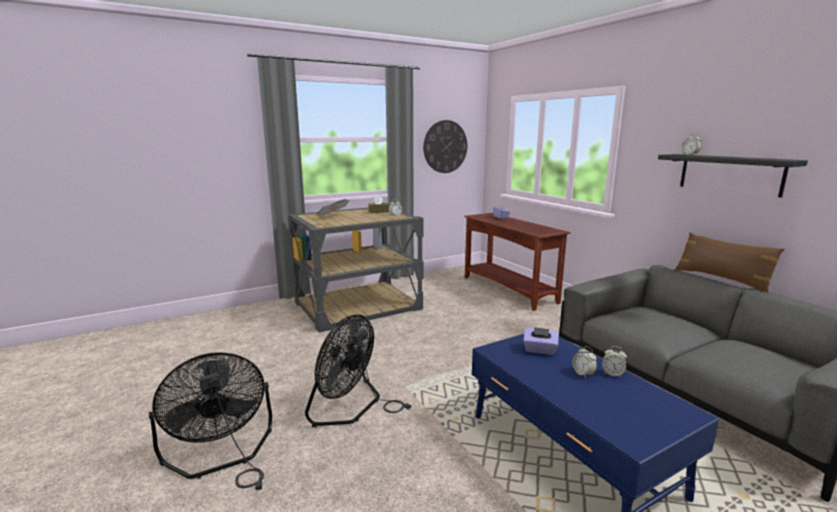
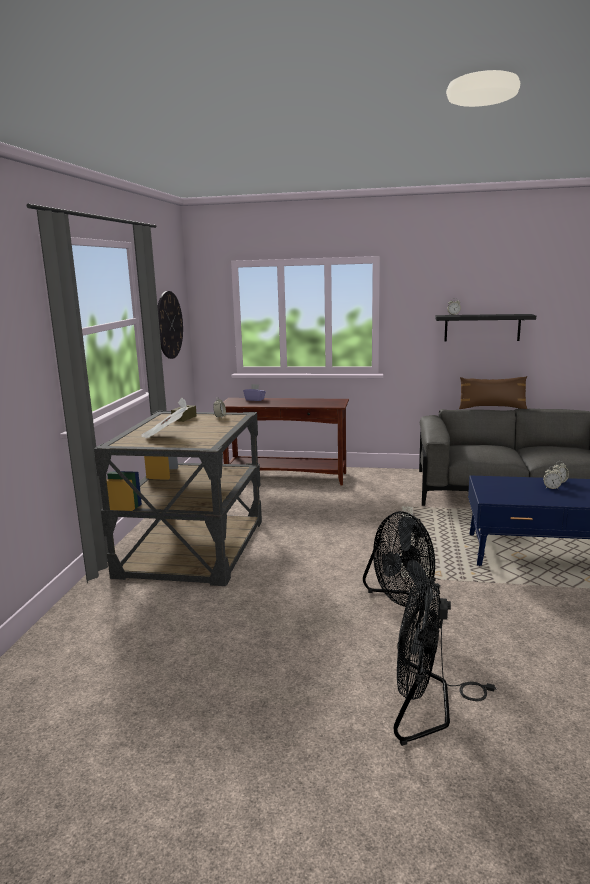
camera: 50 degrees left, 0 degrees up
purple tissue box [523,327,559,355] -> none

